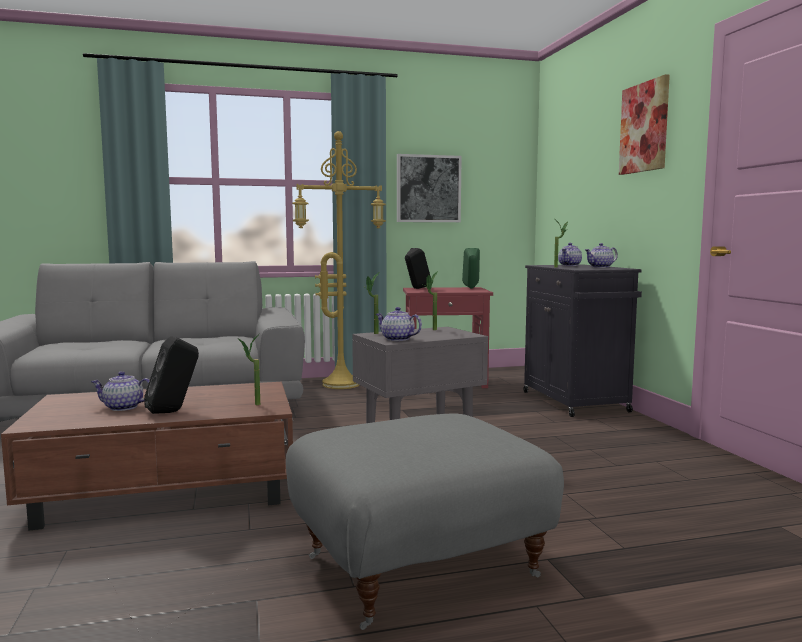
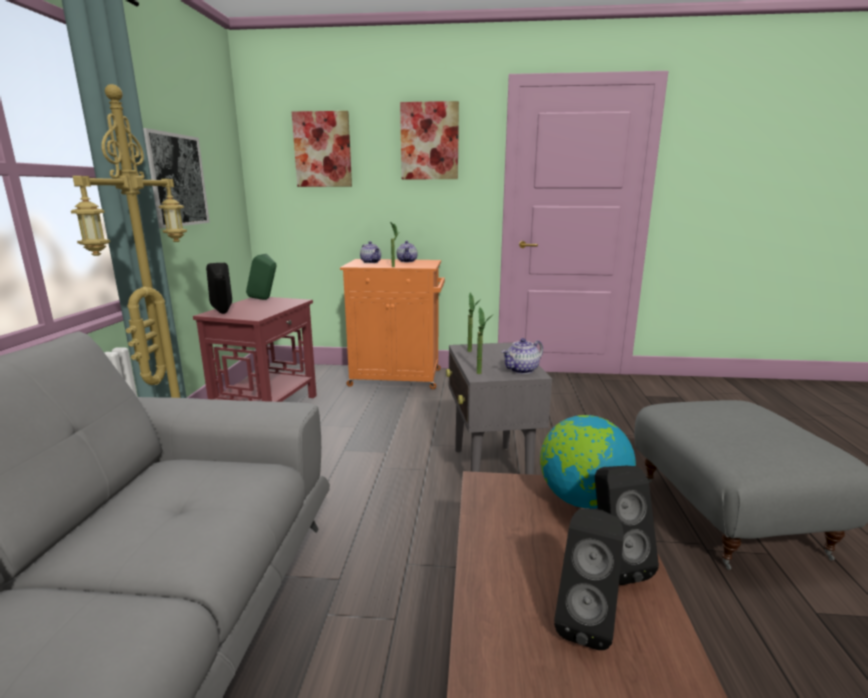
camera: 70 degrees left, 10 degrees up
teapot [91,371,150,411] -> black speaker [554,509,624,650]
potted plant [238,333,260,405] -> globe [540,415,636,509]
black cabinet [523,265,642,417] -> orange cabinet [340,259,445,389]
none -> picture [292,111,352,187]

